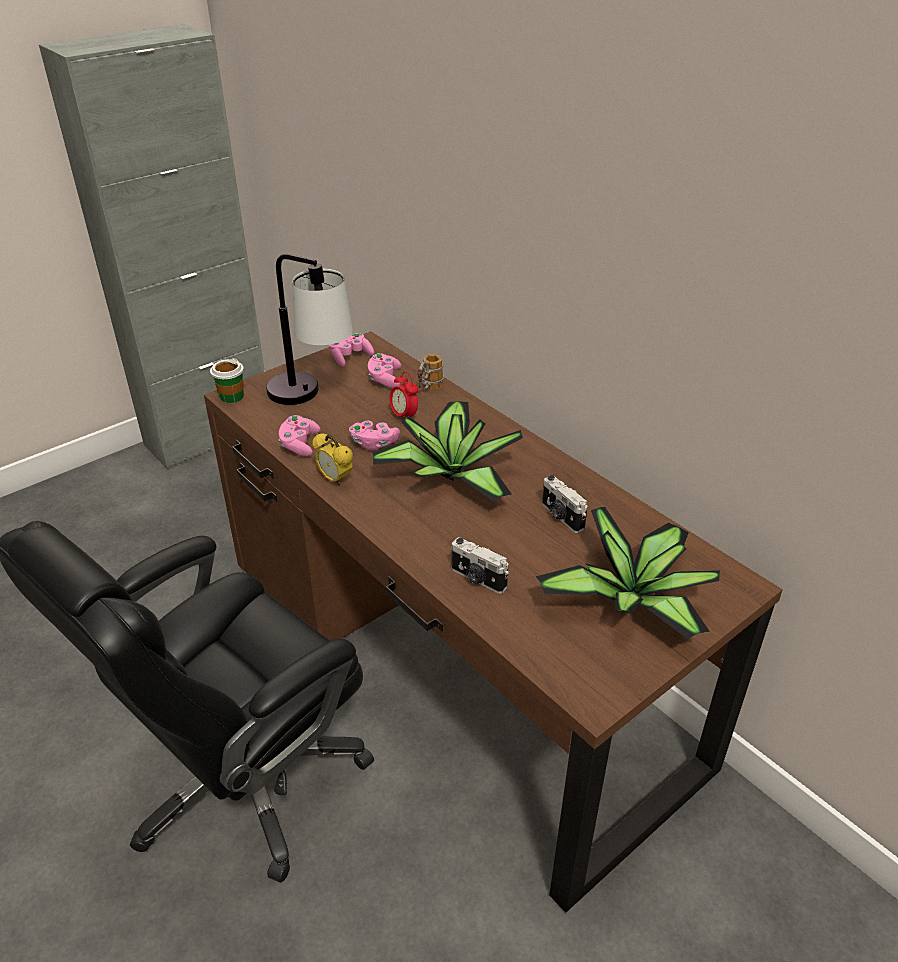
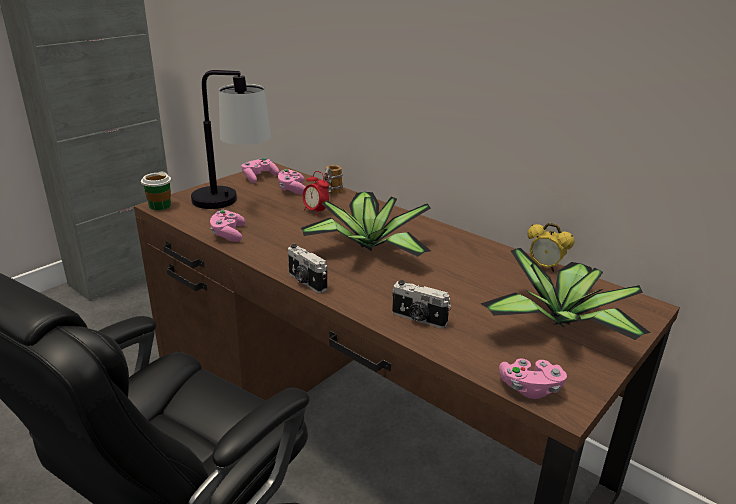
camera: 10 degrees left, 10 degrees down
alarm clock [312,433,353,486] -> alarm clock moved to [527,223,574,272]
pink game controller [349,421,400,451] -> pink game controller moved to [499,359,567,399]
camera [542,475,588,533] -> camera moved to [288,244,327,293]

